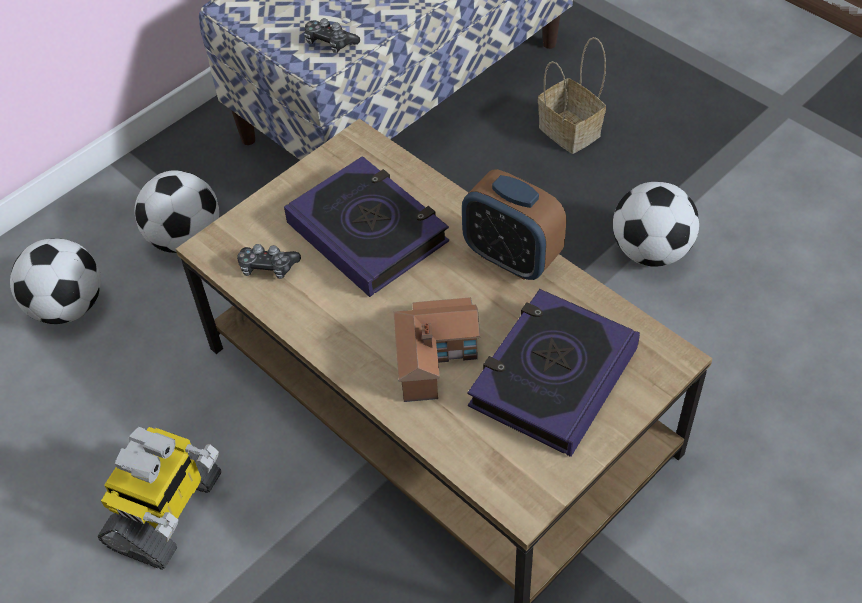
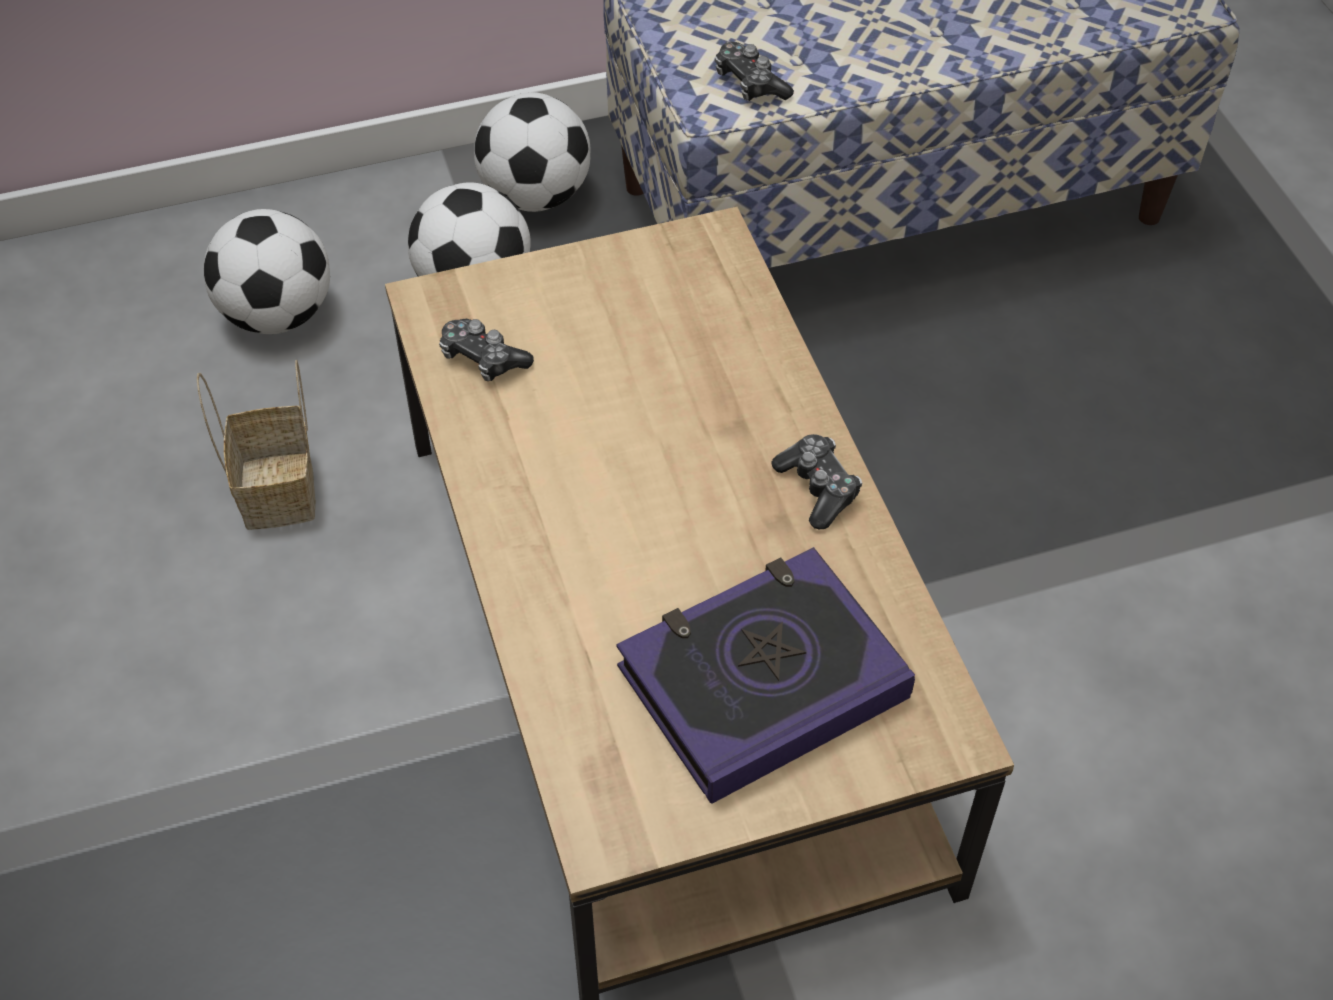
camera: 25 degrees right, 0 degrees up
toy robot [98,427,221,569] -> none
book [284,156,449,297] -> none
toy house [394,297,480,402] -> none
alarm clock [462,169,566,280] -> game controller [771,434,862,529]
basket [538,37,606,154] -> basket moved to [197,360,315,530]
football [613,182,699,267] -> football moved to [474,92,590,212]

